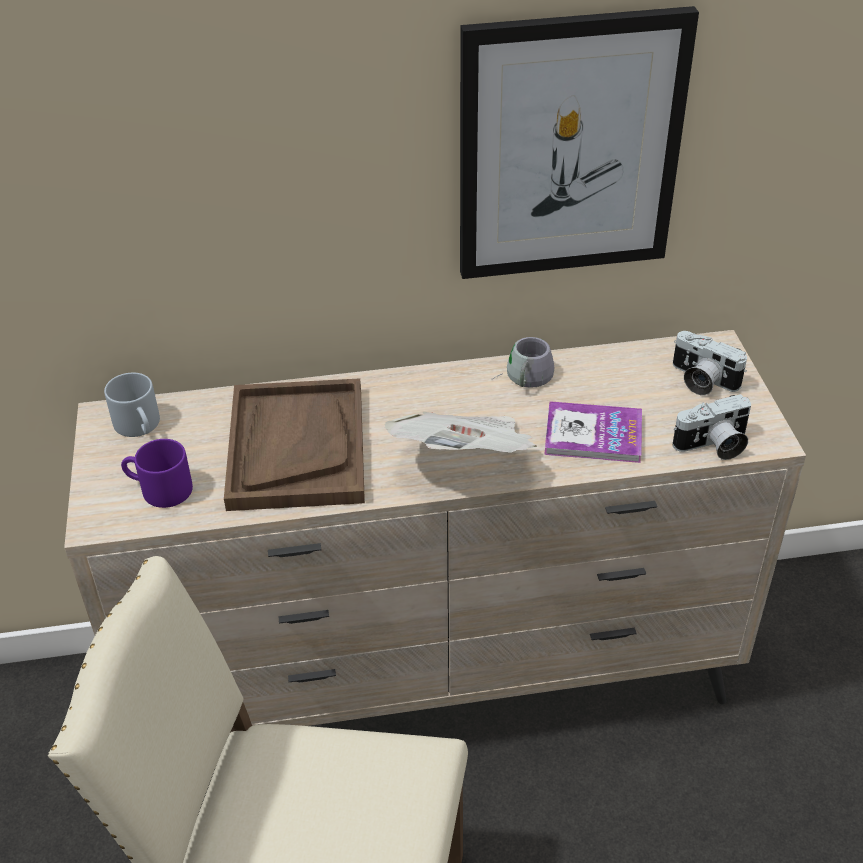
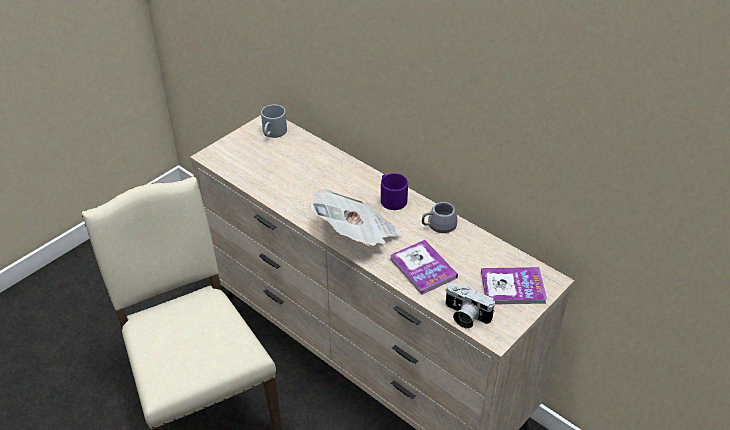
camera: 50 degrees right, 0 degrees up
purple mug [121,439,193,508] -> purple mug moved to [381,173,408,210]
brown tray [224,378,365,511] -> none
picture [460,6,699,279] -> none
camera [673,331,747,395] -> book [481,267,547,304]

